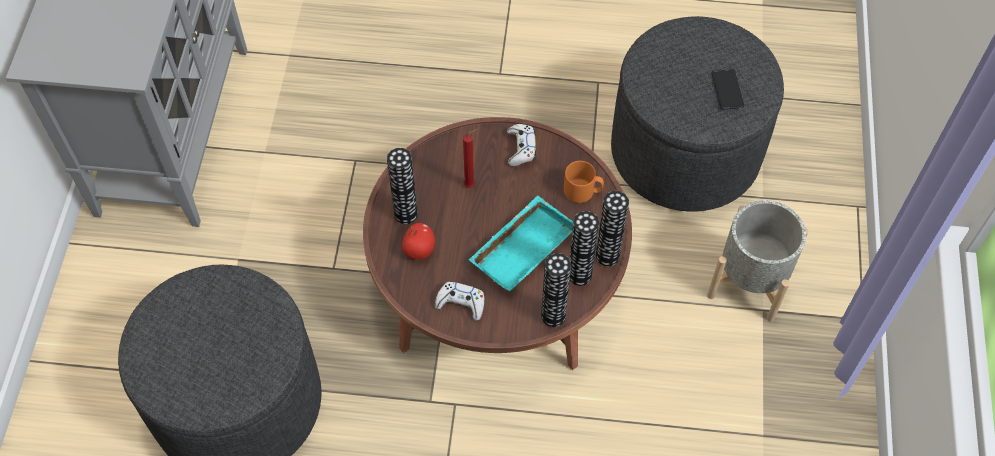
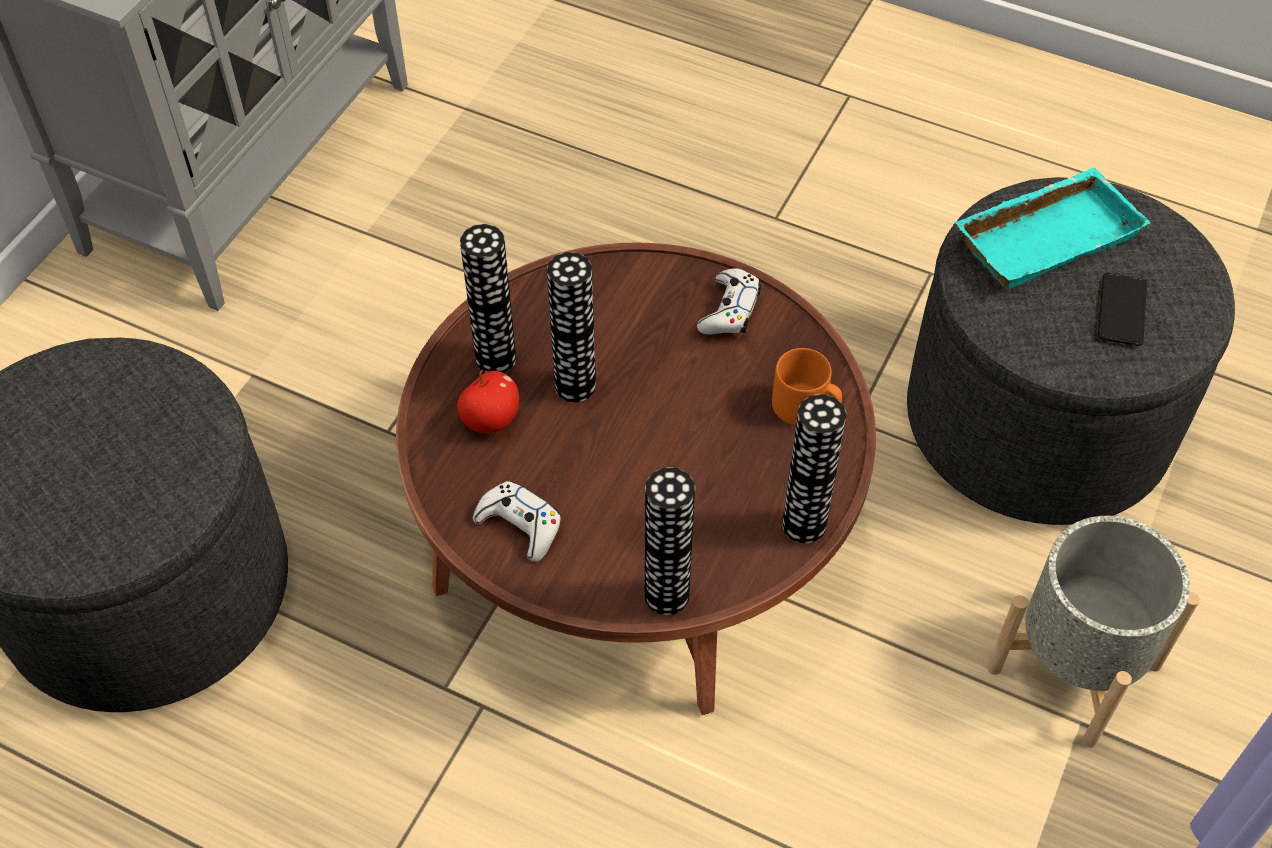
camera: 20 degrees right, 5 degrees down
red candle [463,129,477,188] -> none
turquoise tray [468,196,573,292] -> turquoise tray moved to [954,168,1151,289]
vase [570,211,599,286] -> vase moved to [547,252,596,402]

